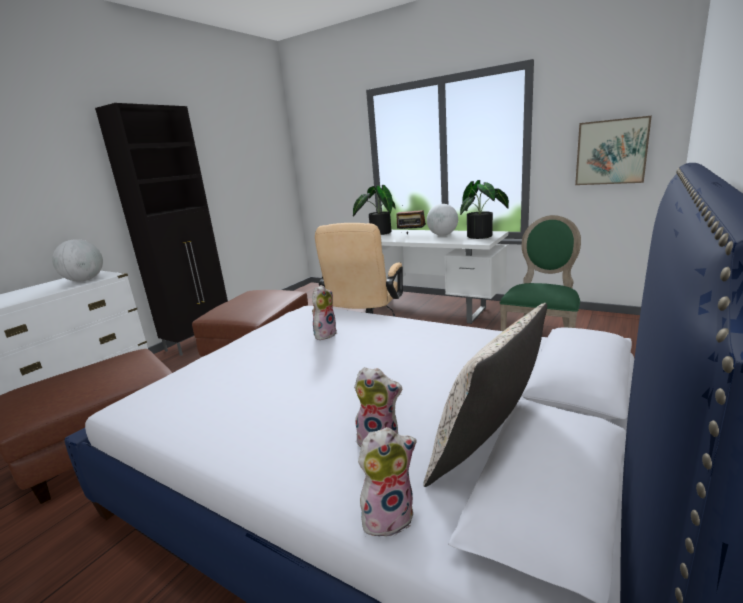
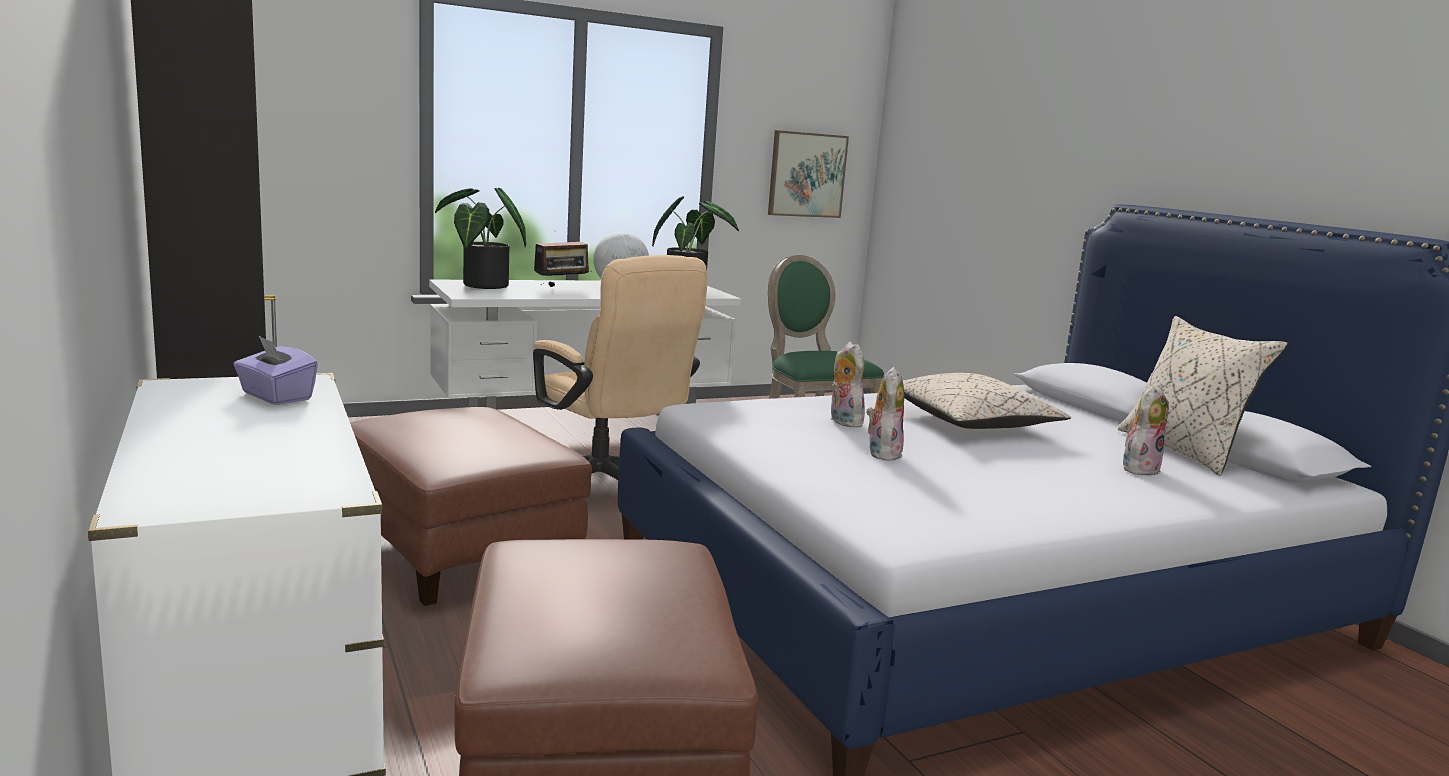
camera: 60 degrees left, 5 degrees down
globe [52,239,103,281] -> purple tissue box [233,335,318,405]
plush toy [358,427,417,536] -> plush toy moved to [866,367,904,461]
none -> beige pillow [903,373,1071,429]

